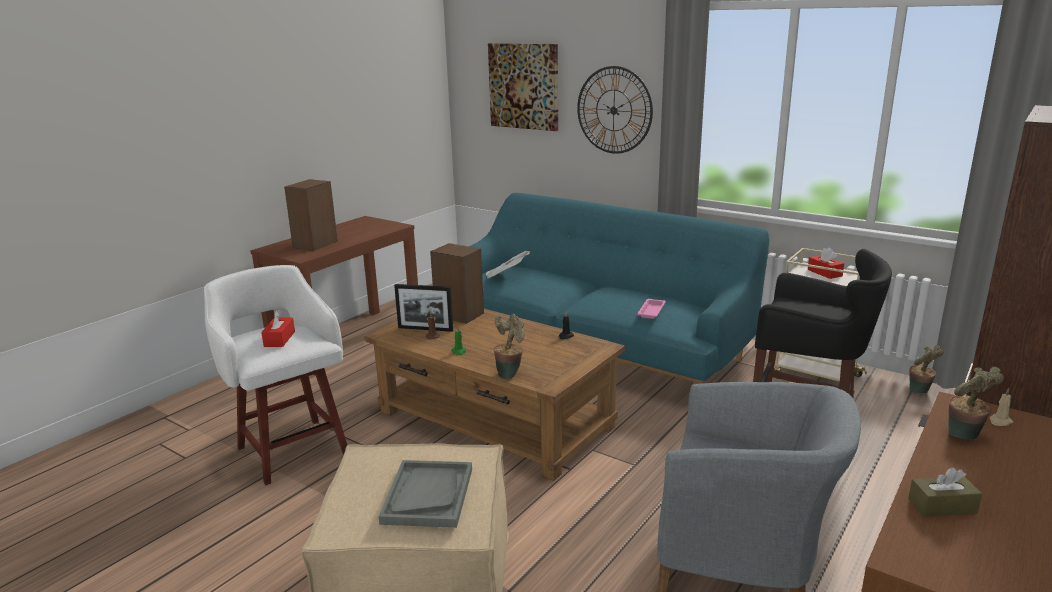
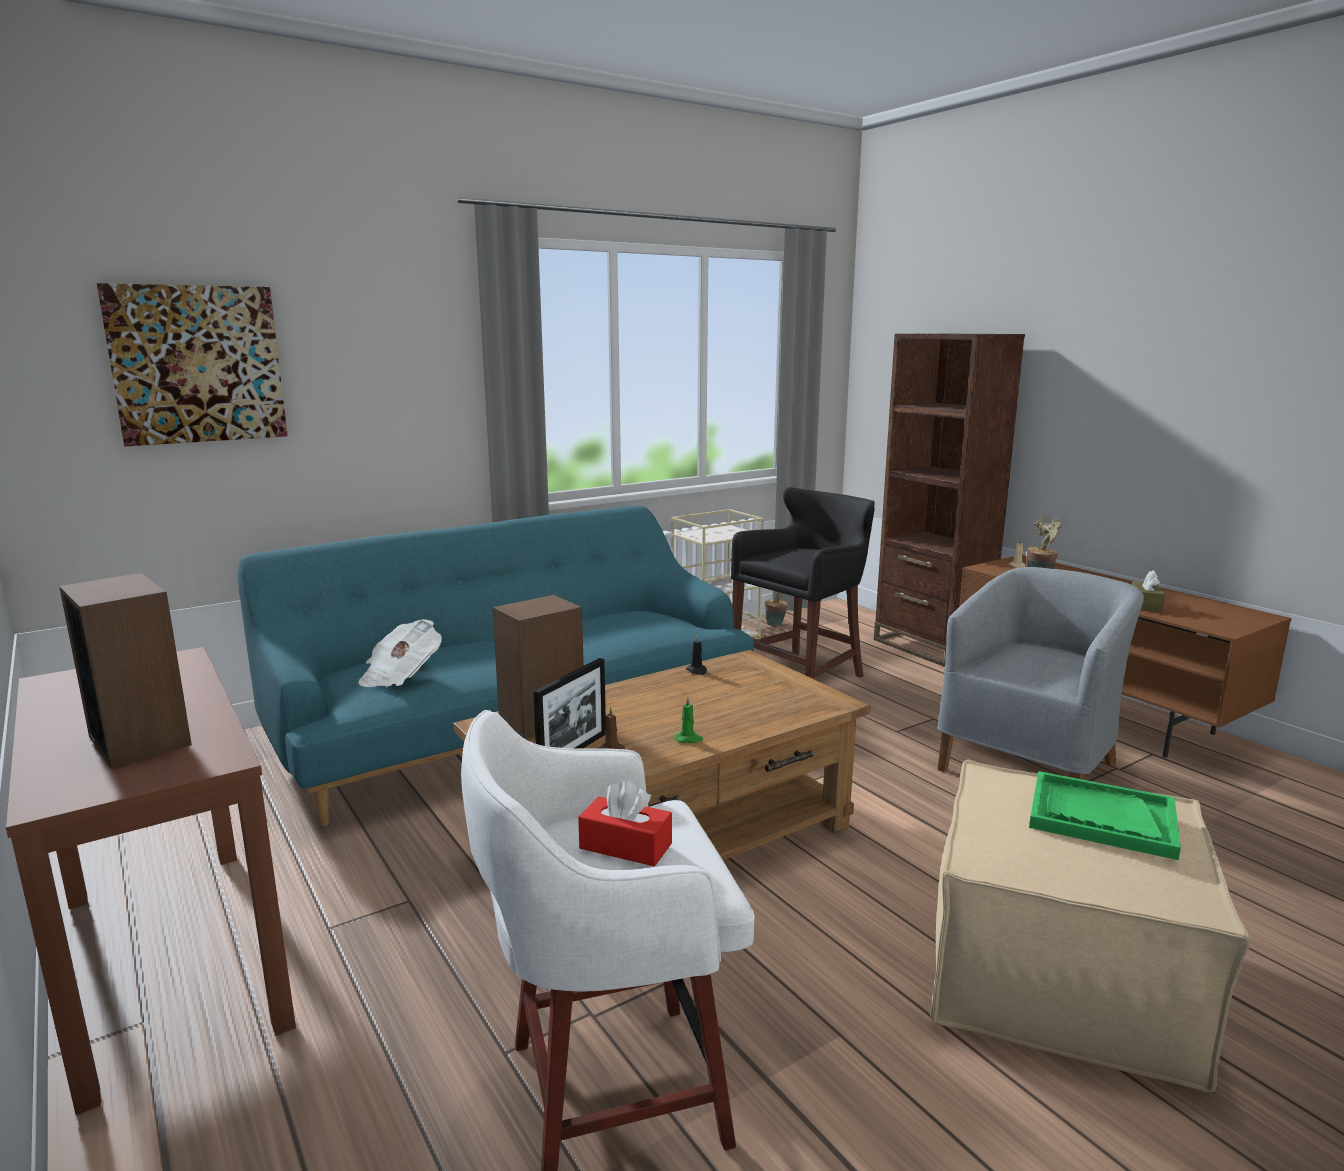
camera: 70 degrees left, 5 degrees down
grey tray [378,460,472,528] -> green tray [1029,771,1181,860]
potted plant [494,313,525,379] -> none
wall clock [577,66,653,154] -> none
pink tray [637,299,666,319] -> none
red tissue box [808,247,844,279] -> none

